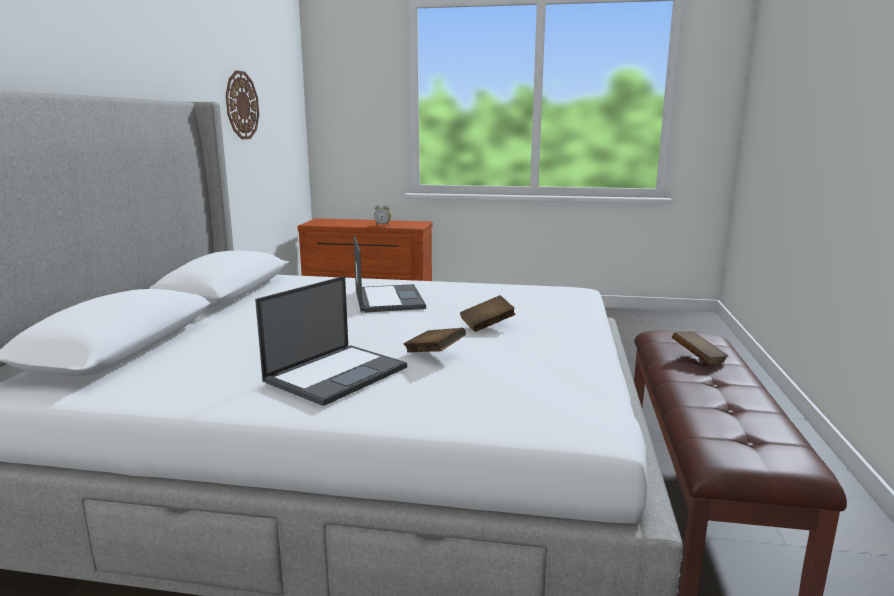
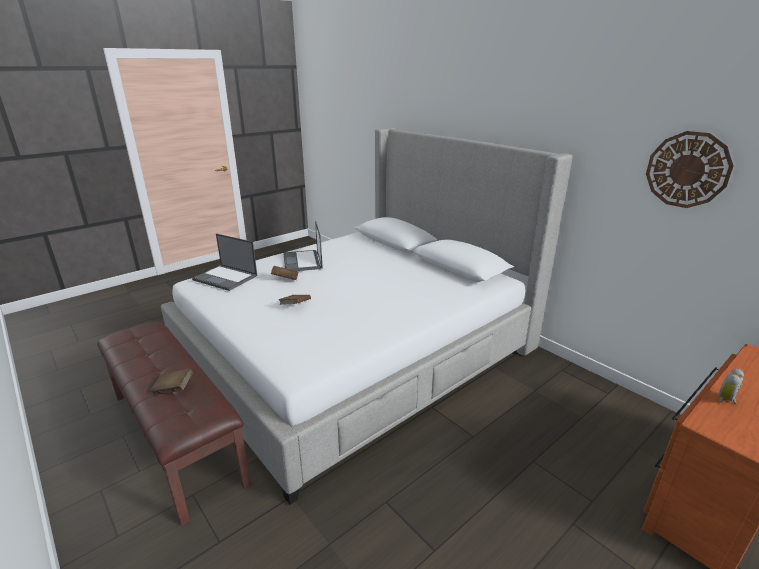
camera: 130 degrees right, 10 degrees up
laptop [354,236,426,313] -> laptop moved to [192,234,257,291]

